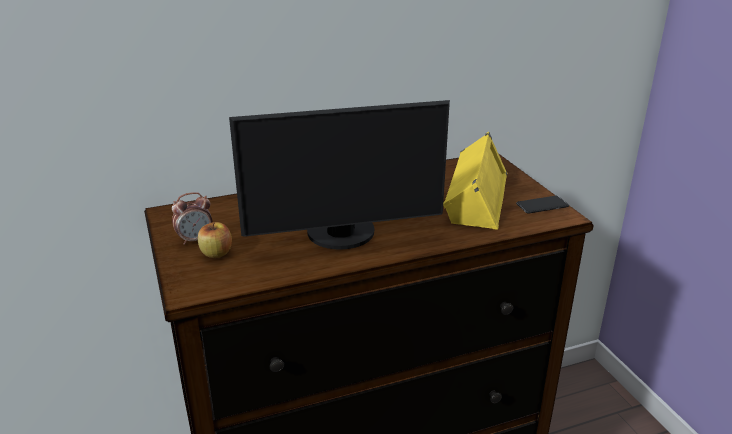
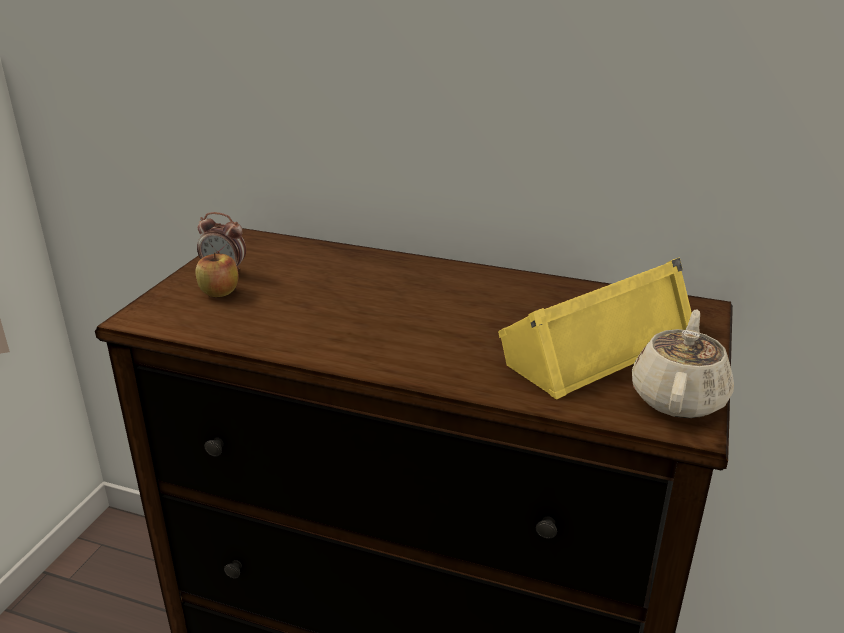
camera: 40 degrees right, 0 degrees up
monitor [229,100,450,250] -> none
phone [516,196,569,214] -> beige teapot [632,309,734,418]

